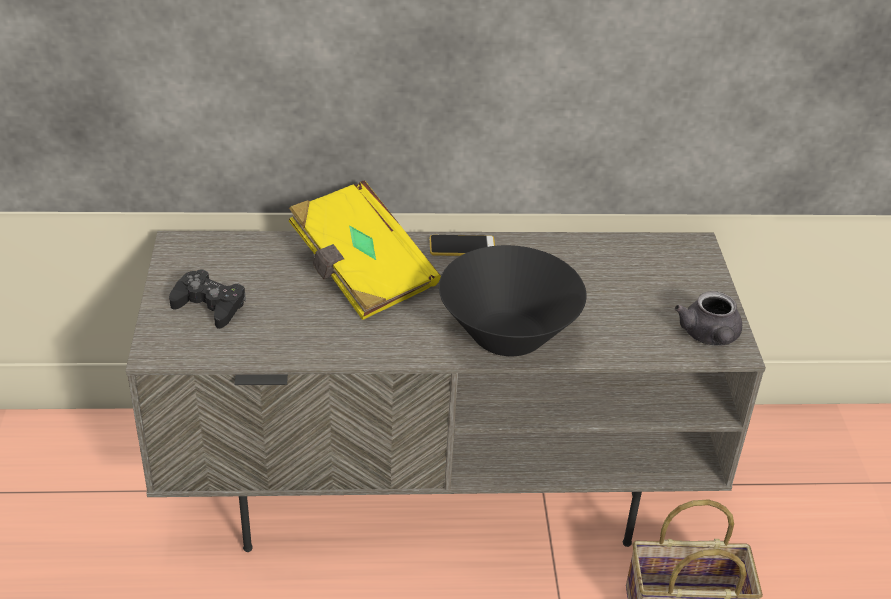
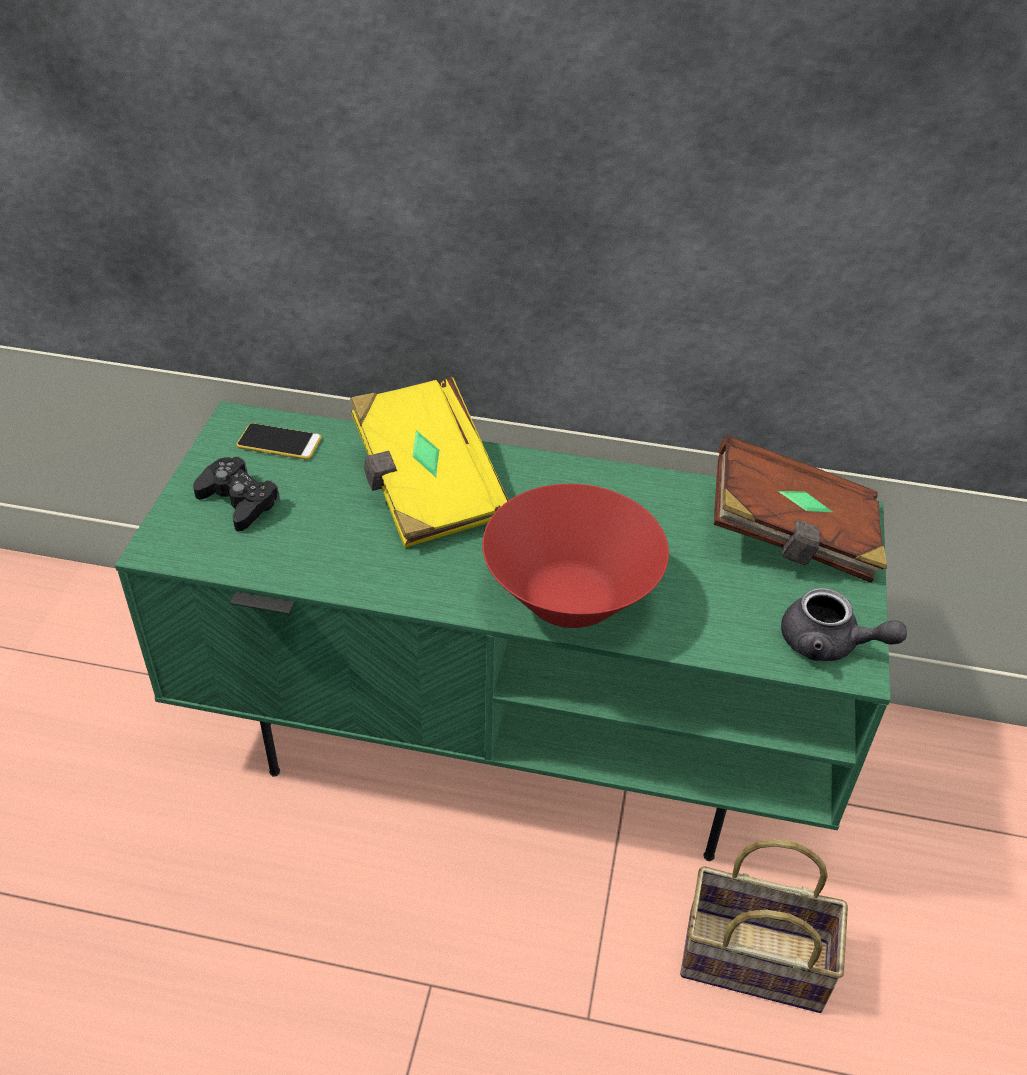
camera: 15 degrees right, 5 degrees up
grey tv stand [126,231,766,552] -> green tv stand [115,401,891,861]
phone [430,235,495,256] -> phone moved to [236,423,322,460]
black bowl [439,245,587,356] -> red bowl [482,484,669,628]
grey teapot [675,291,742,346] -> grey teapot turned 75 degrees counterclockwise [781,588,907,661]
none -> brown book [714,435,887,583]

